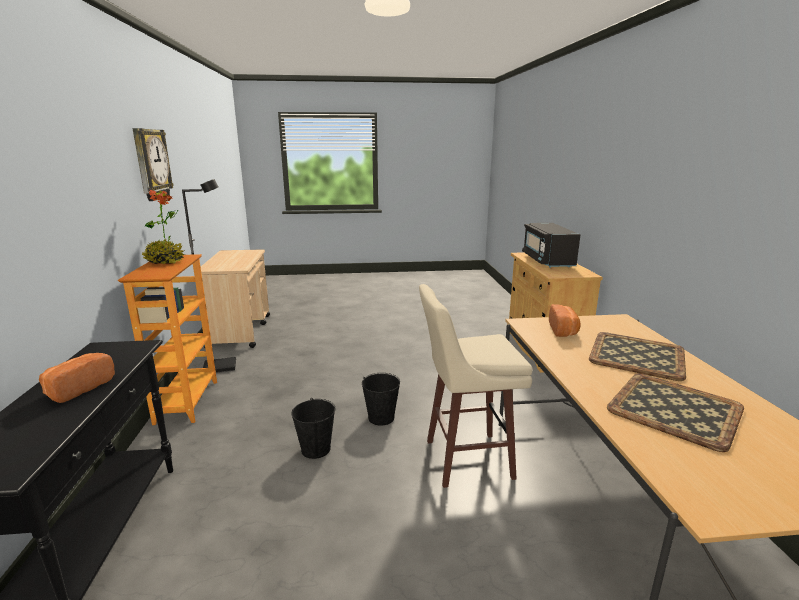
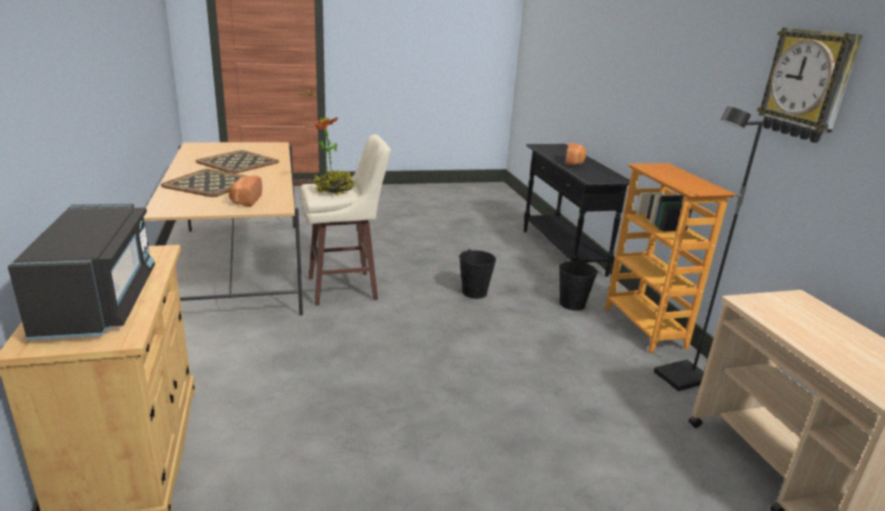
camera: 170 degrees right, 5 degrees up
potted plant [142,190,185,264] -> potted plant moved to [314,117,355,195]
black bucket [362,373,400,426] -> black bucket moved to [559,261,598,311]

